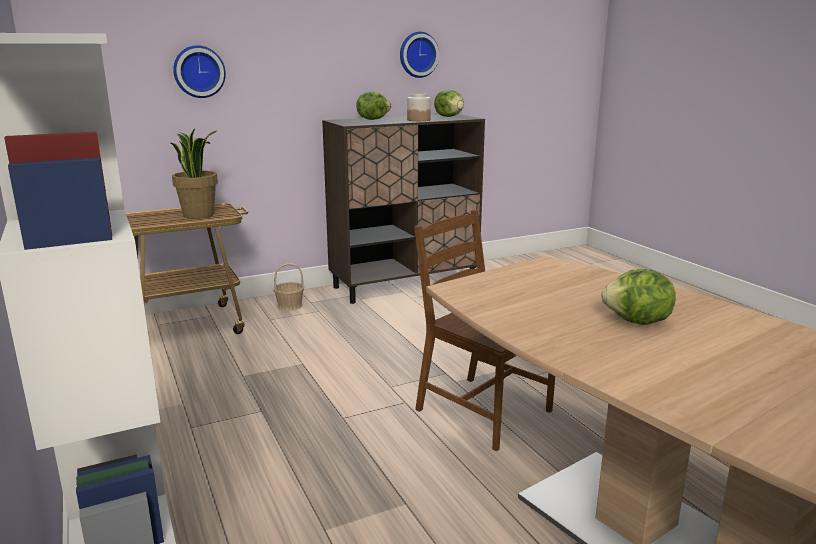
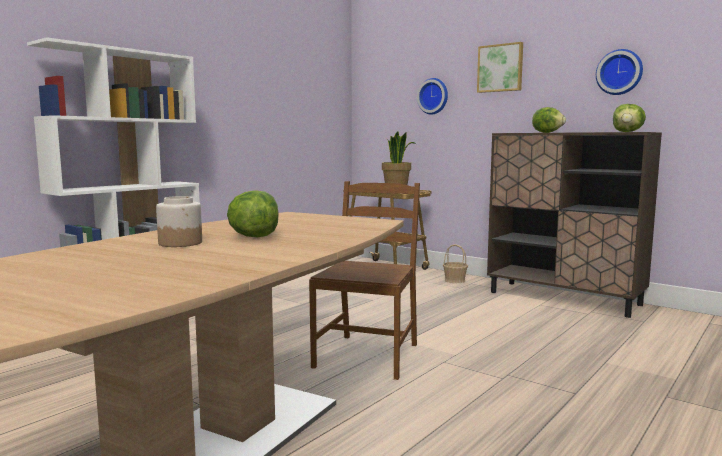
camera: 65 degrees right, 10 degrees down
jar [407,93,431,121] -> jar moved to [156,196,202,247]
none -> picture [477,42,523,93]

